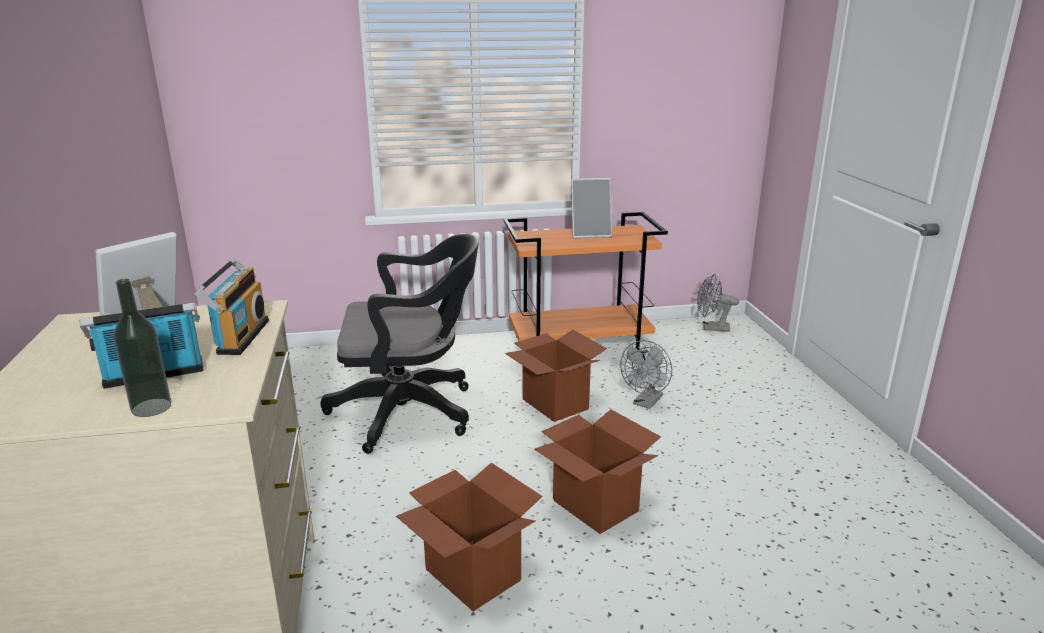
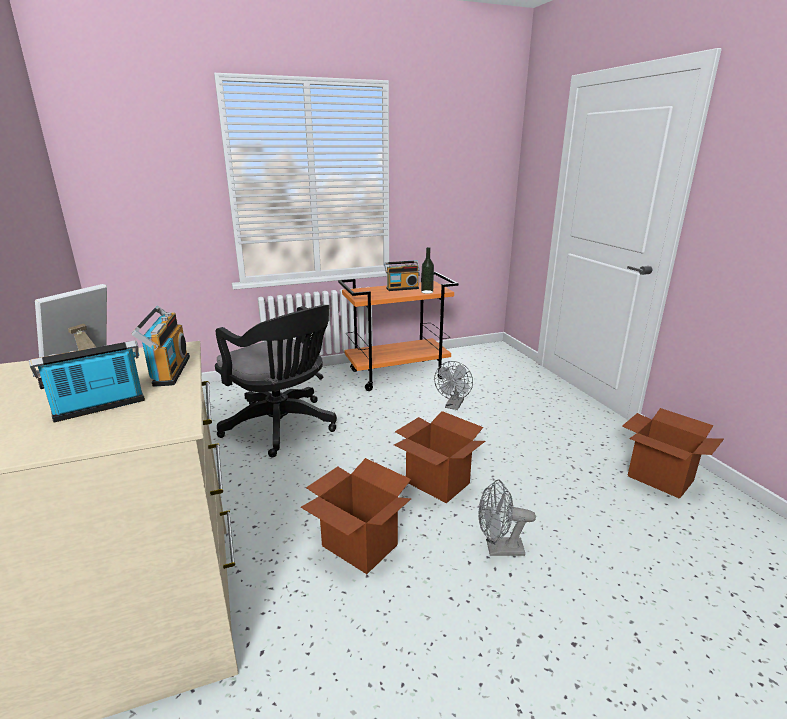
camera: 10 degrees left, 0 degrees up
bottle [114,279,171,417] -> bottle moved to [421,247,434,294]
black office chair [321,233,479,454] -> black office chair turned 60 degrees clockwise [215,305,337,458]
cardboard box [505,330,607,422] -> cardboard box moved to [622,408,724,499]
picture frame [571,178,612,238] -> radio [384,260,420,291]
grey fan [697,274,739,332] -> grey fan moved to [478,479,536,556]

